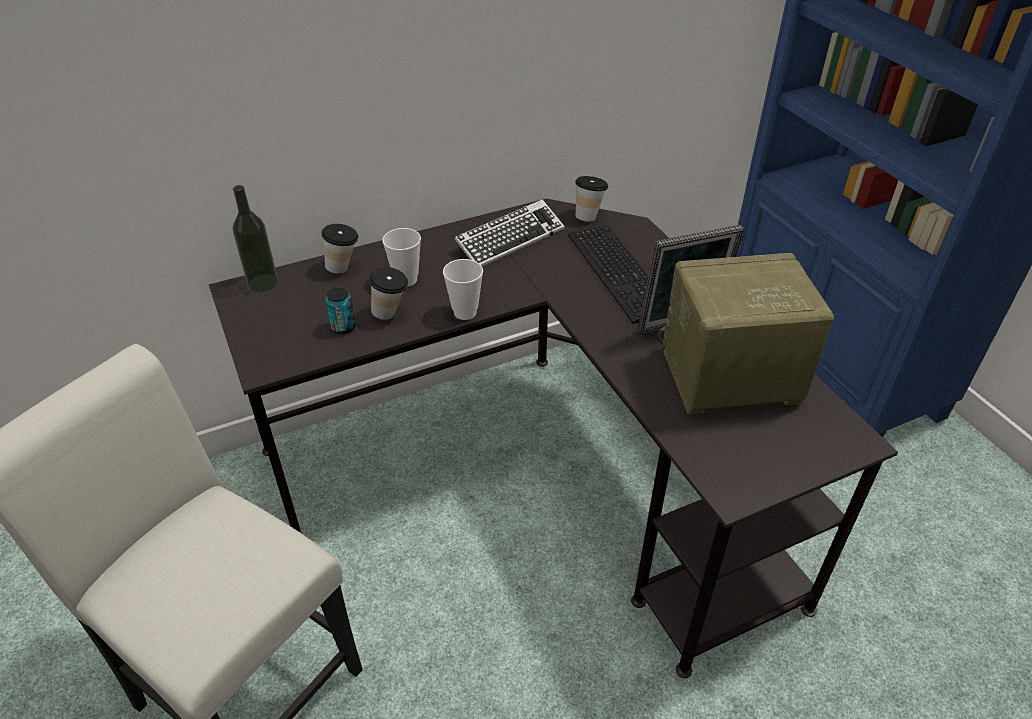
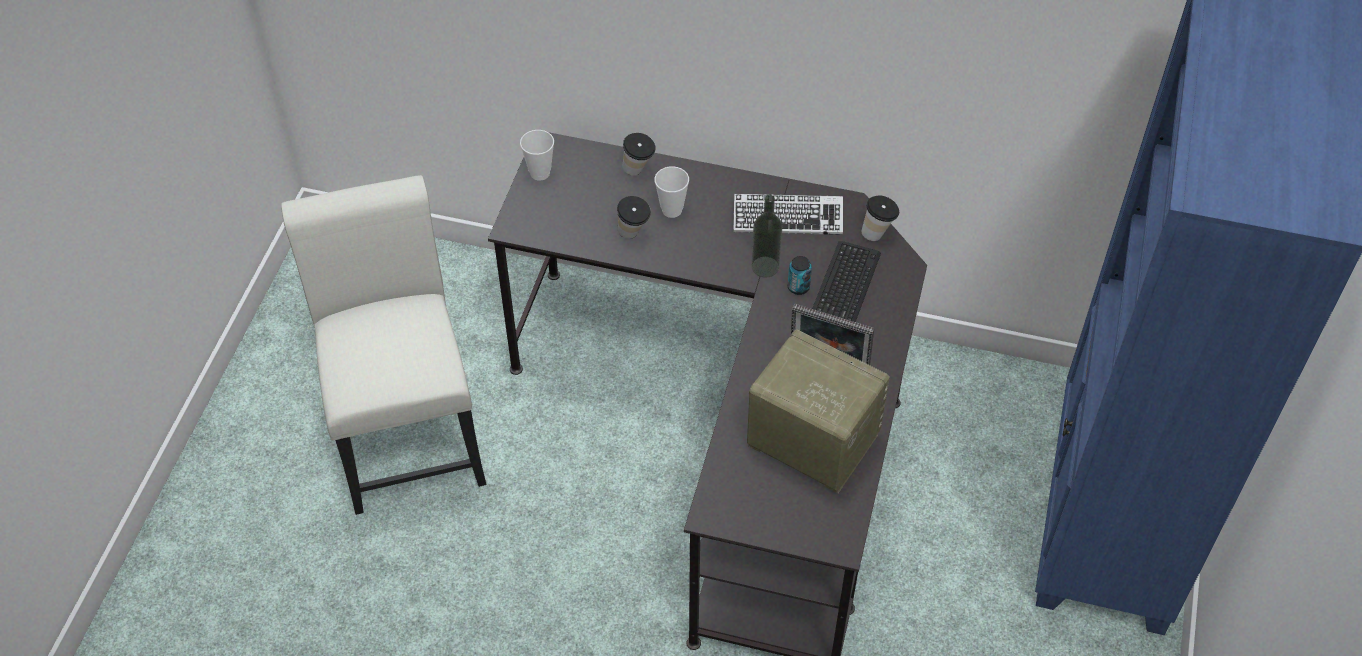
camera: 40 degrees right, 10 degrees up
bottle [233,185,278,292] -> bottle moved to [751,195,782,278]
can [325,287,356,334] -> can moved to [788,256,812,295]
cup [443,259,483,320] -> cup moved to [520,130,554,181]

